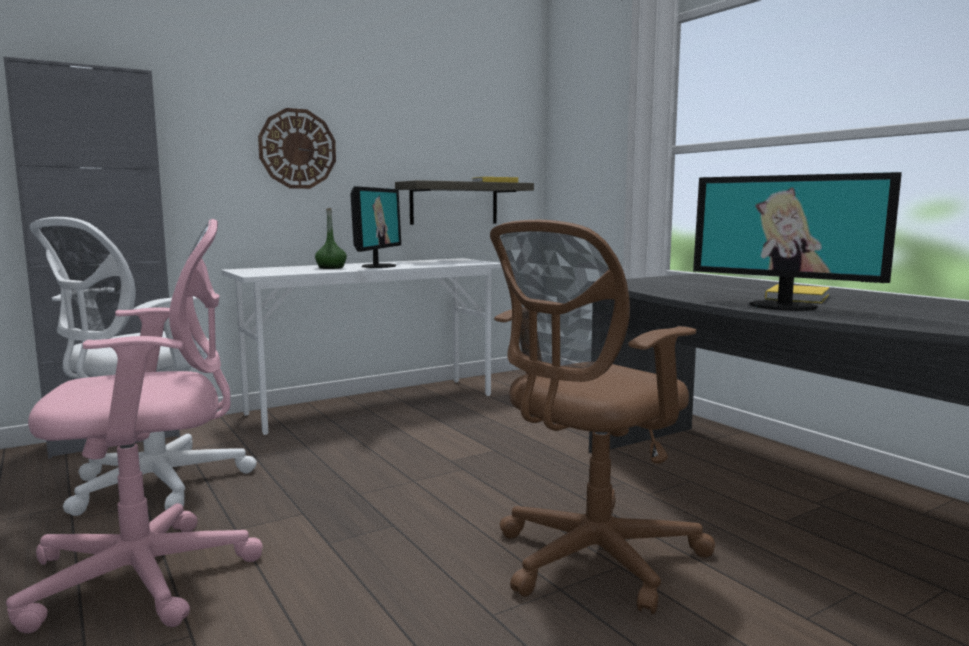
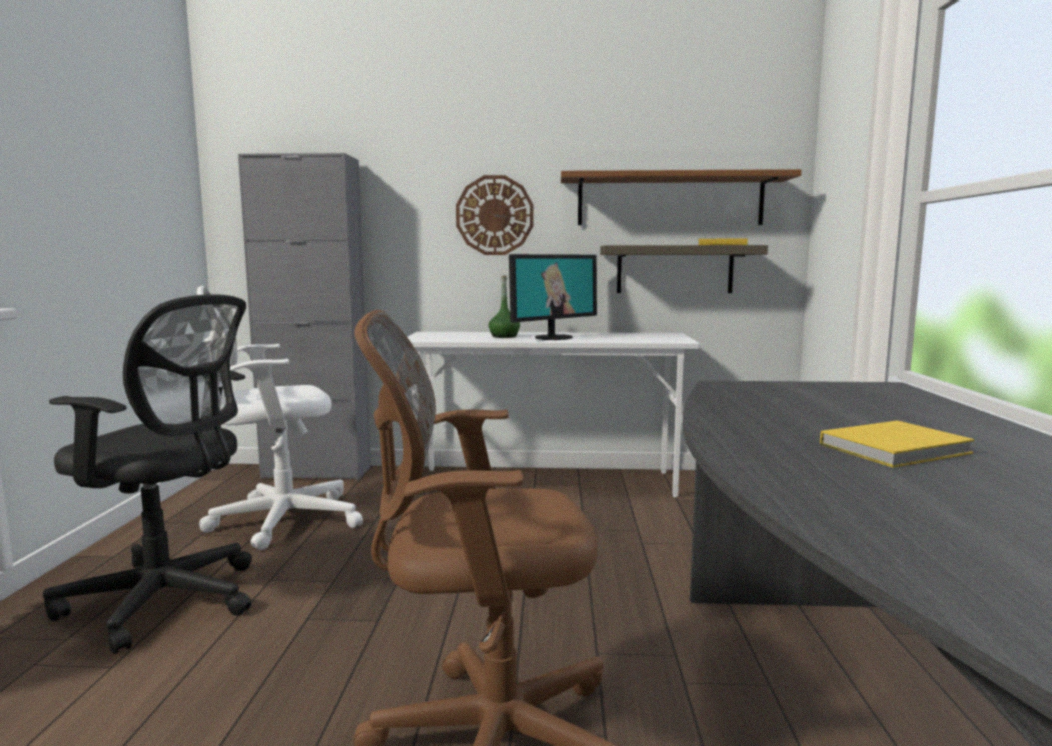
camera: 35 degrees right, 0 degrees up
pink office chair [6,219,263,633] -> black office chair [43,294,252,654]
monitor [693,172,902,311] -> none
none -> shelf [561,169,802,225]

